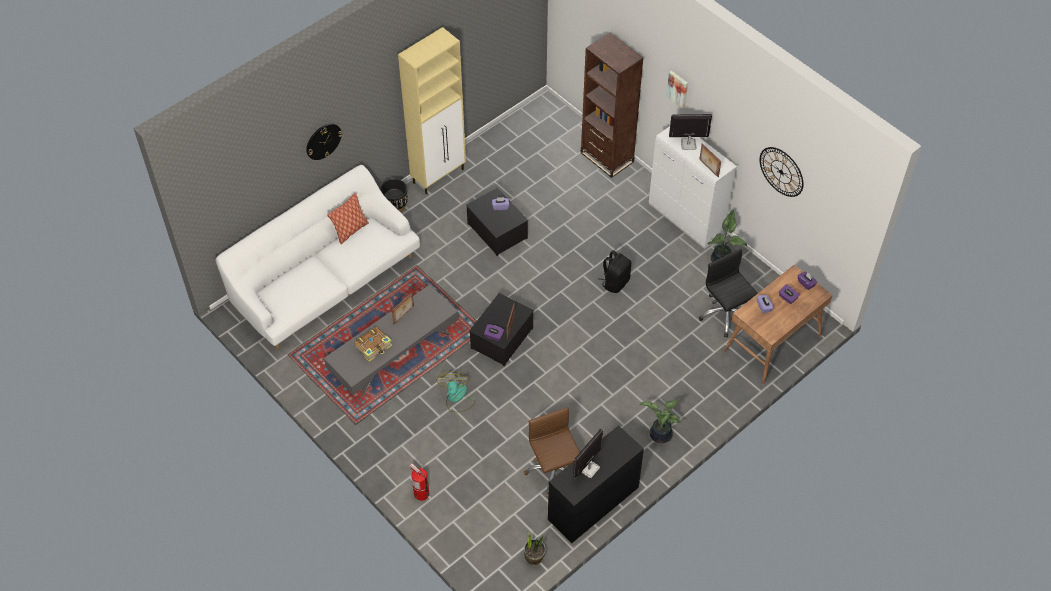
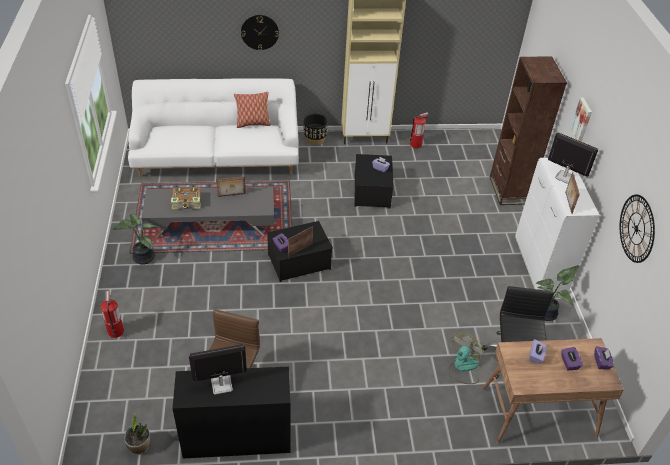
camera: 35 degrees right, 10 degrees down
fan [436,371,476,413] -> fan moved to [449,333,484,384]
black backpack [598,250,631,293] -> none
potted plant [640,399,681,443] -> potted plant moved to [112,214,158,265]
none -> fire extinguisher [409,112,428,148]

